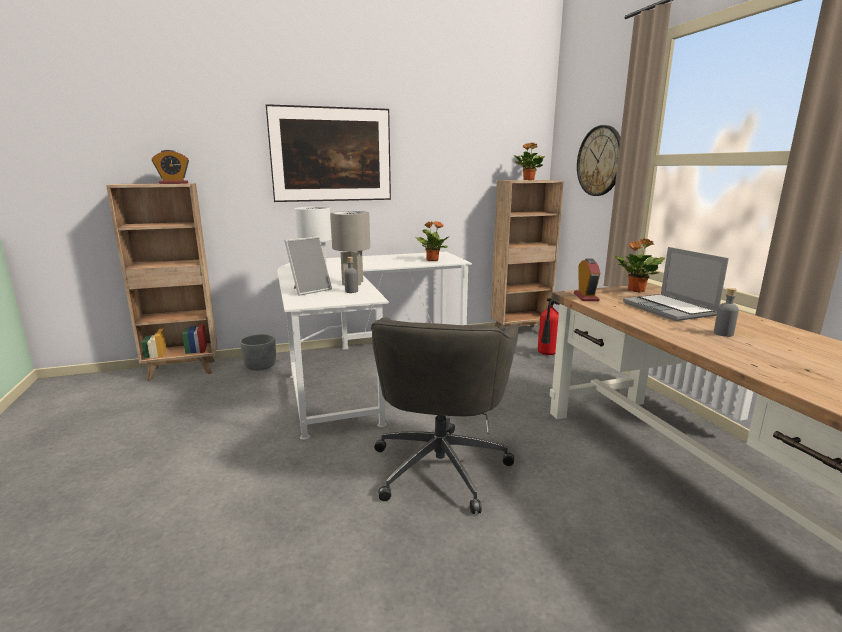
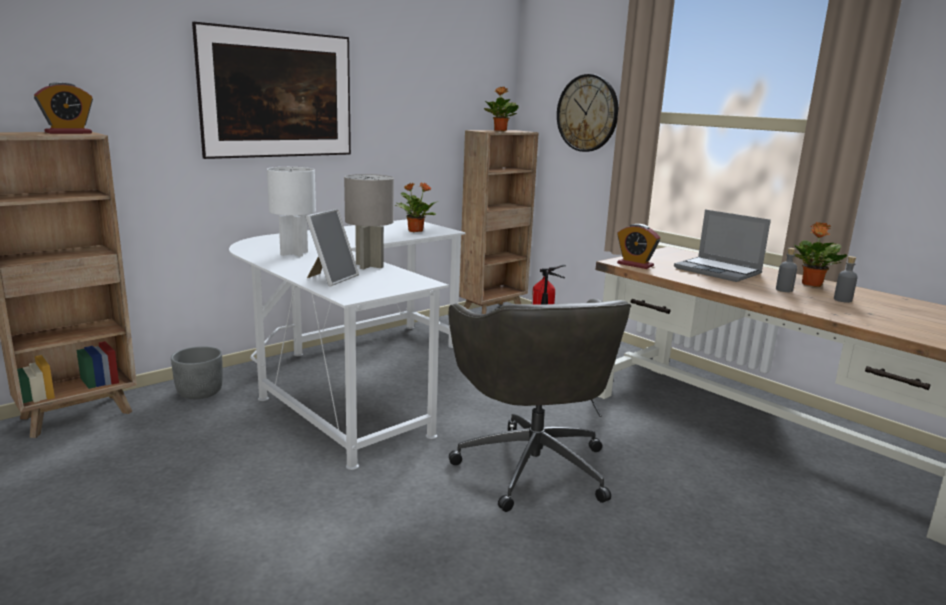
camera: 25 degrees left, 0 degrees up
grey bottle [344,257,358,293] -> grey bottle moved to [834,256,858,303]
alarm clock [574,258,600,301] -> alarm clock turned 150 degrees clockwise [617,224,660,269]
potted plant [615,238,665,293] -> potted plant moved to [794,222,847,287]

